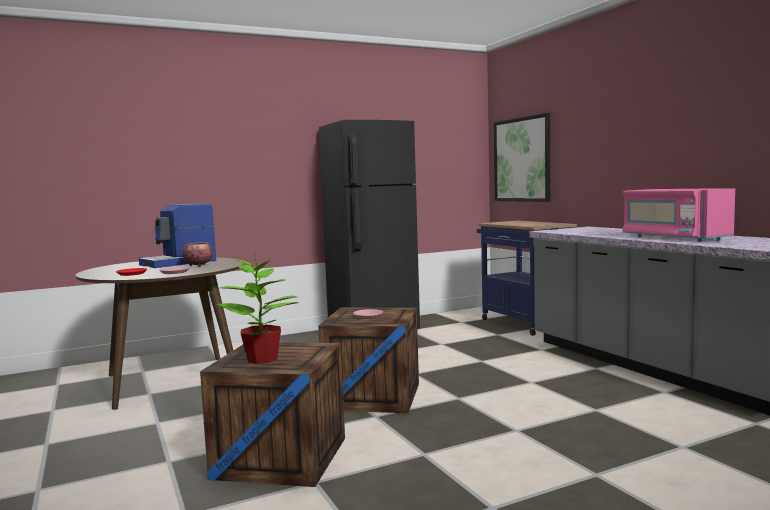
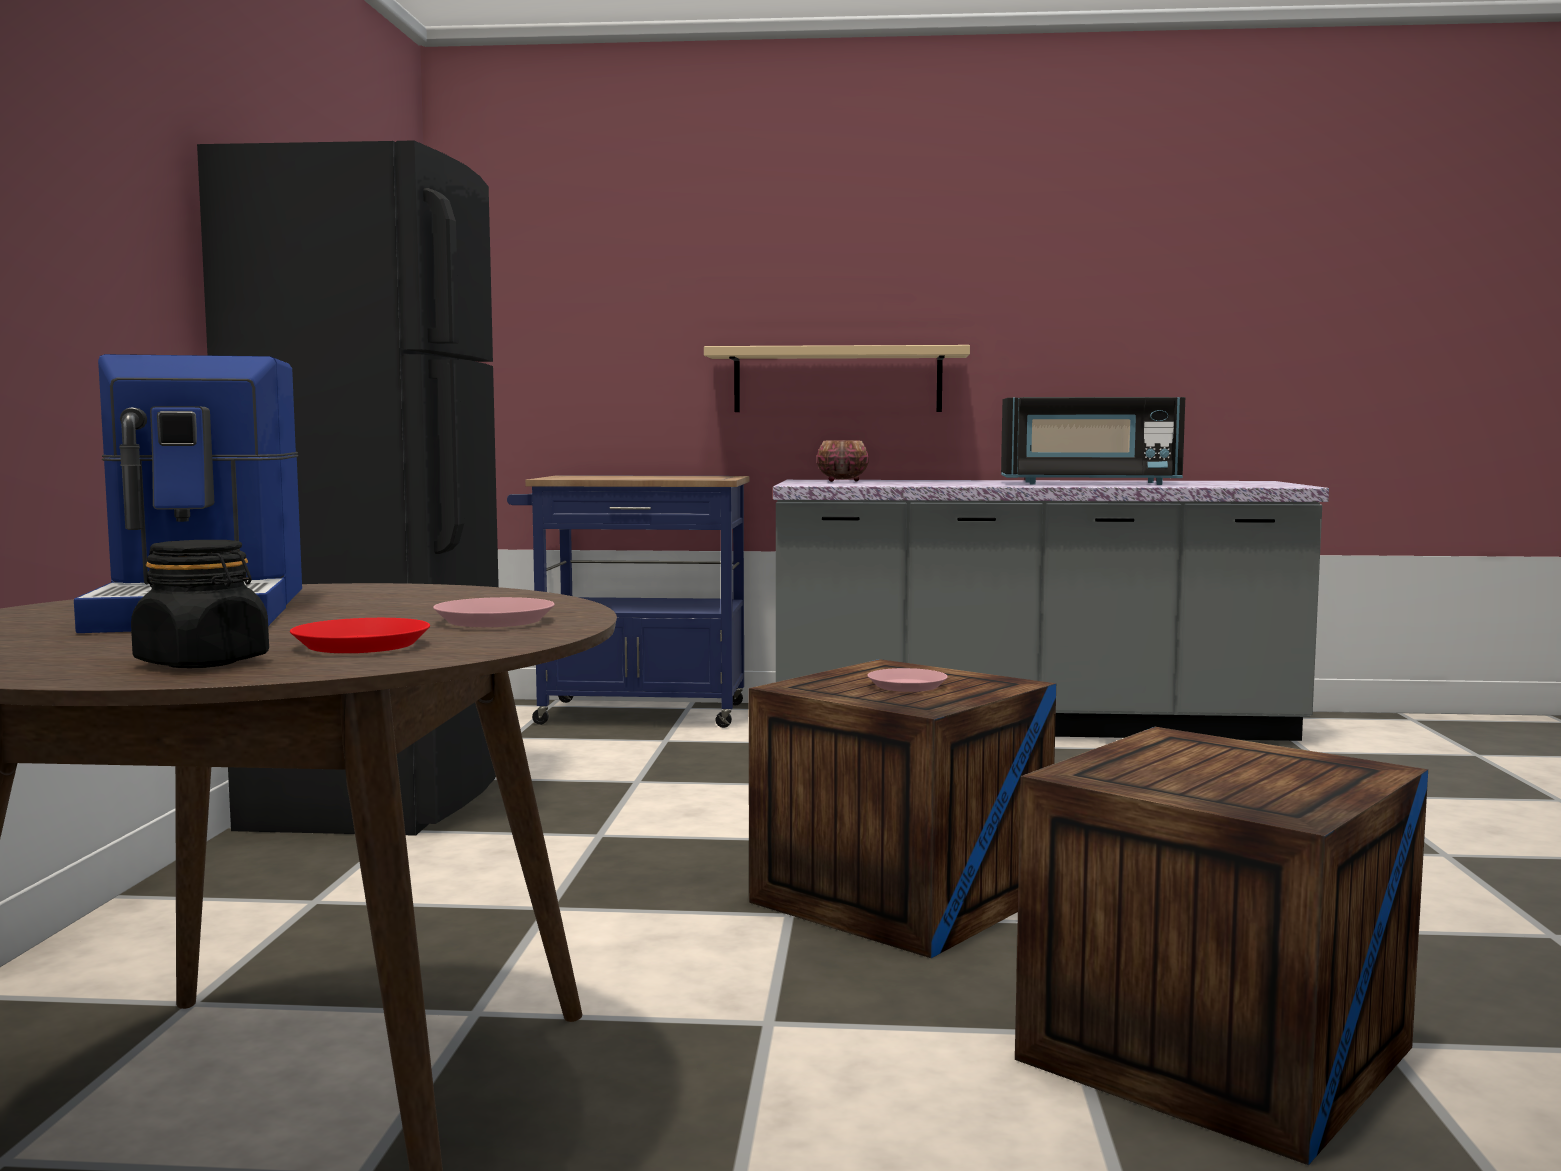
camera: 60 degrees left, 0 degrees up
bowl [182,242,213,267] -> bowl moved to [817,440,869,482]
potted plant [216,252,299,364] -> none
picture [494,113,550,202] -> none
pink microwave [622,188,735,242] -> black microwave [1001,397,1185,485]
none -> black jar [131,540,269,668]
none -> beige shelf [704,345,970,412]

